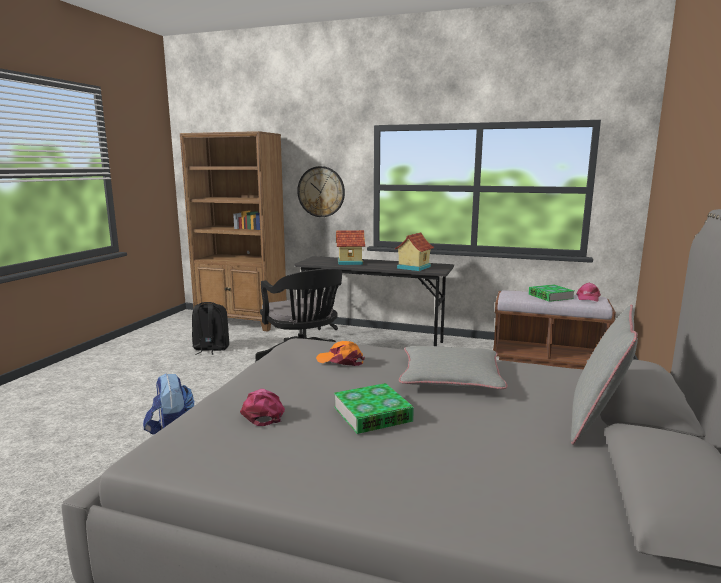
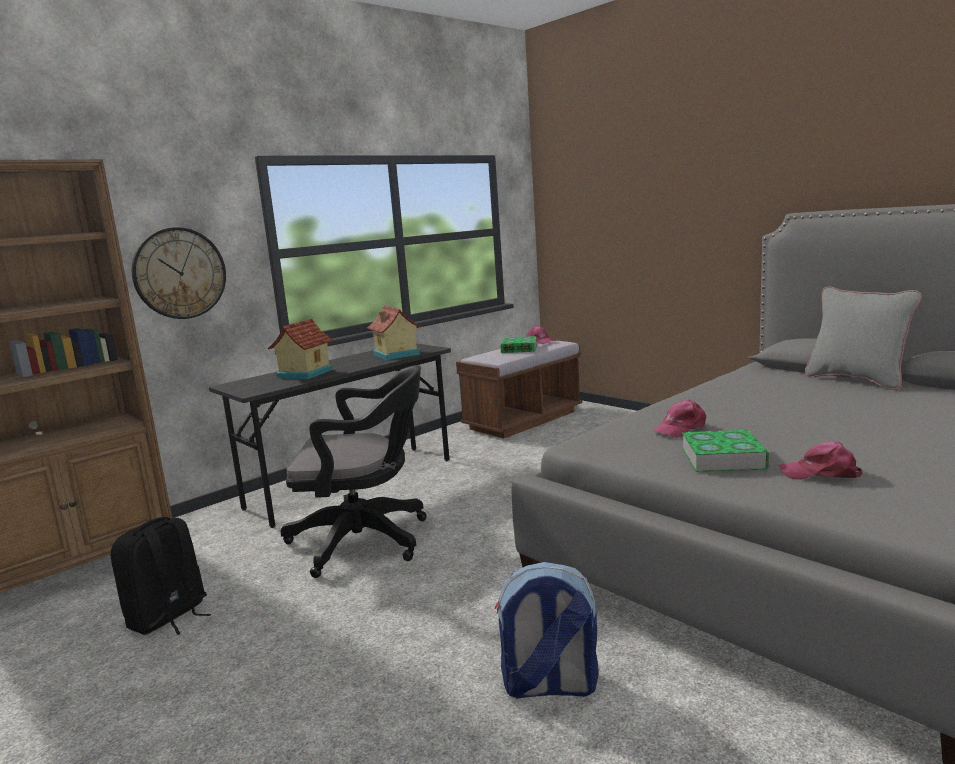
camera: 60 degrees left, 0 degrees up
orange cap [316,341,365,366] -> pink cap [653,399,706,438]
book [334,383,414,434] -> book moved to [682,430,769,472]
grey pillow [399,346,508,389] -> none

